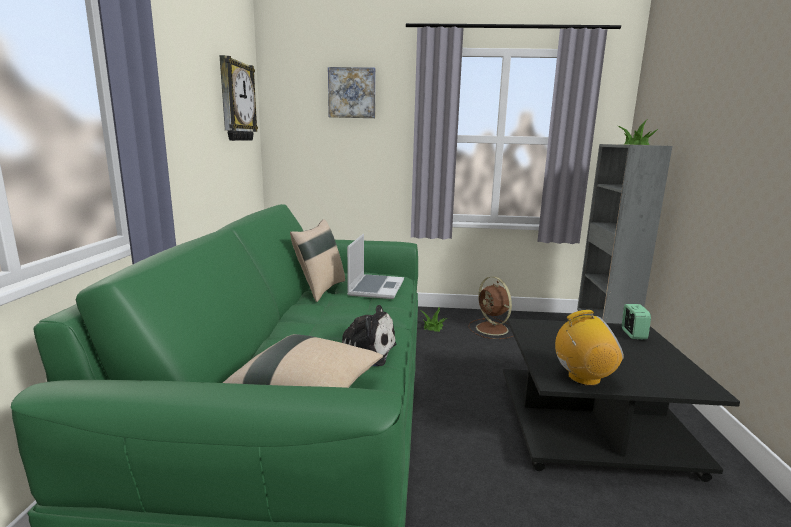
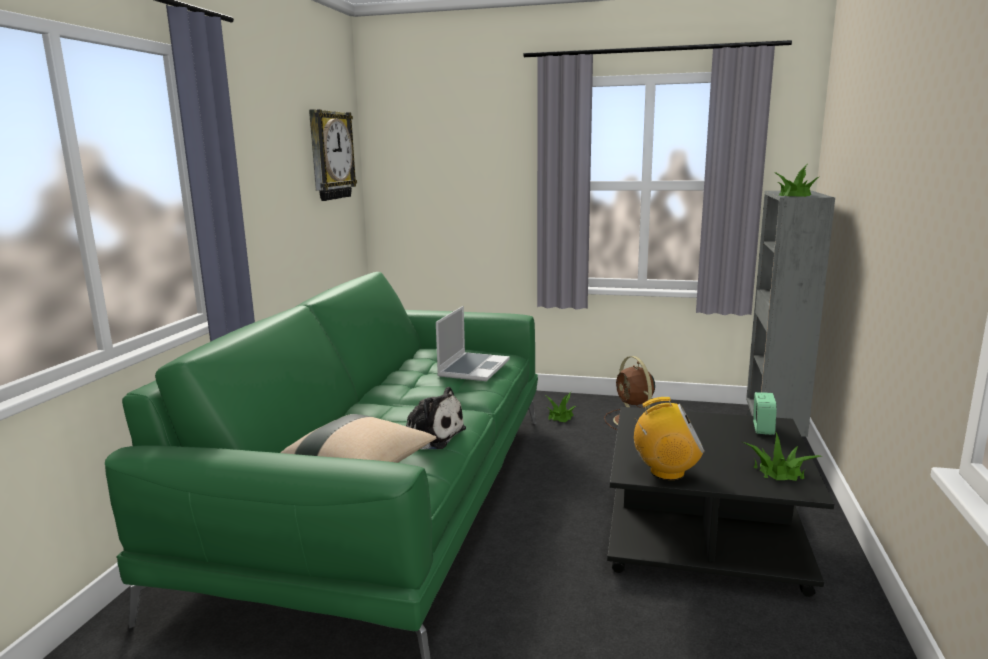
camera: 10 degrees right, 0 degrees up
beige pillow [290,219,345,302] -> none
picture [328,67,376,118] -> none
none -> potted plant [743,432,822,481]

